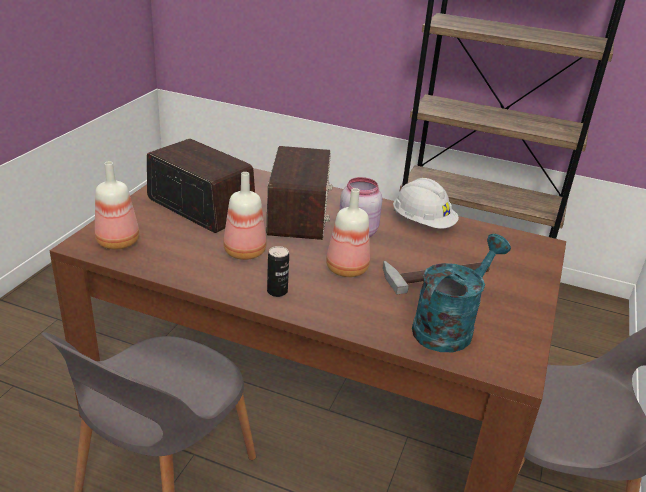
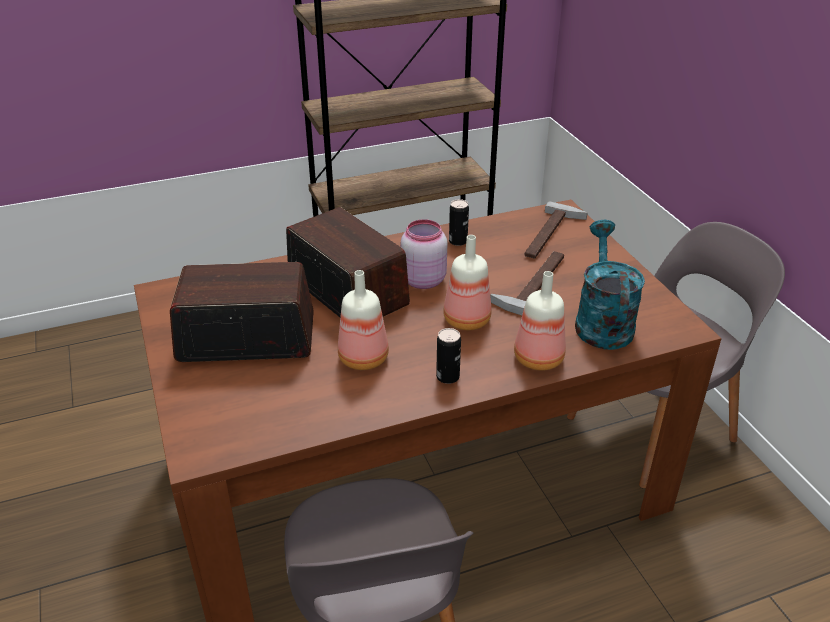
camera: 40 degrees left, 5 degrees up
bottle [95,161,139,249] -> bottle moved to [514,271,566,371]
white hard hat [393,178,459,229] -> can [449,199,469,246]
none -> hammer [525,201,588,259]

